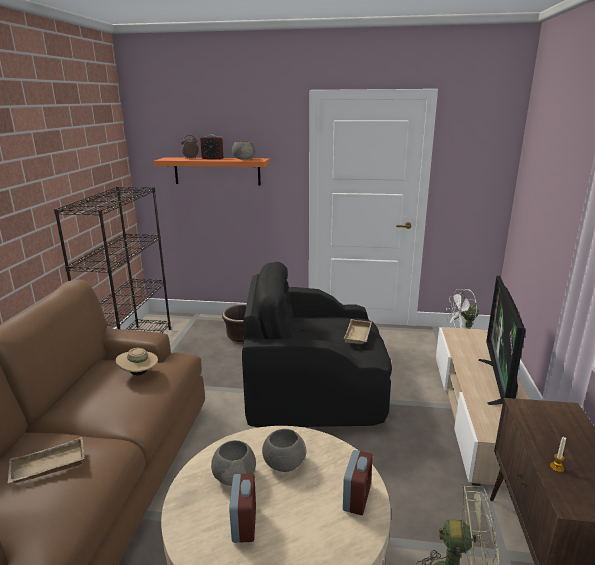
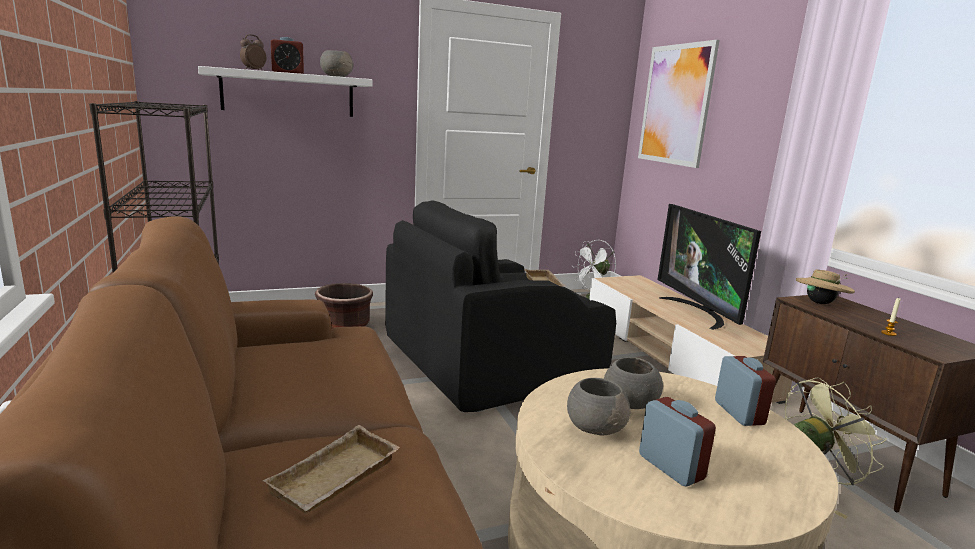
camera: 30 degrees left, 5 degrees down
beige hat [116,348,158,375] -> beige hat moved to [796,269,855,304]
orange shelf [154,157,270,186] -> white shelf [198,66,373,117]
none -> picture [638,40,720,168]

